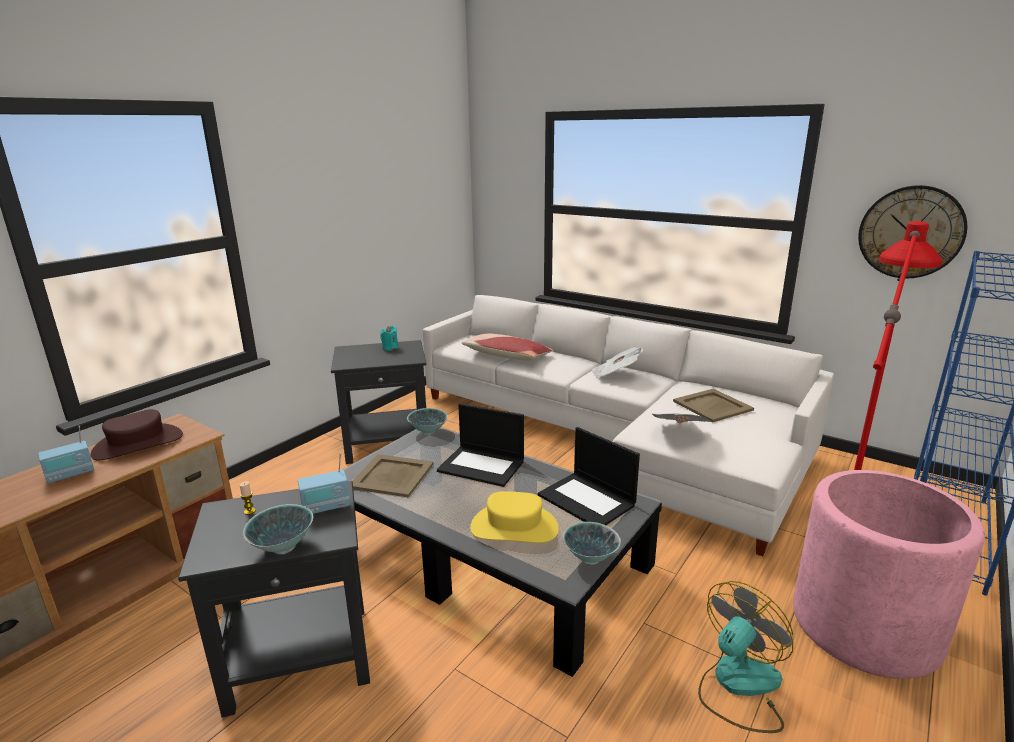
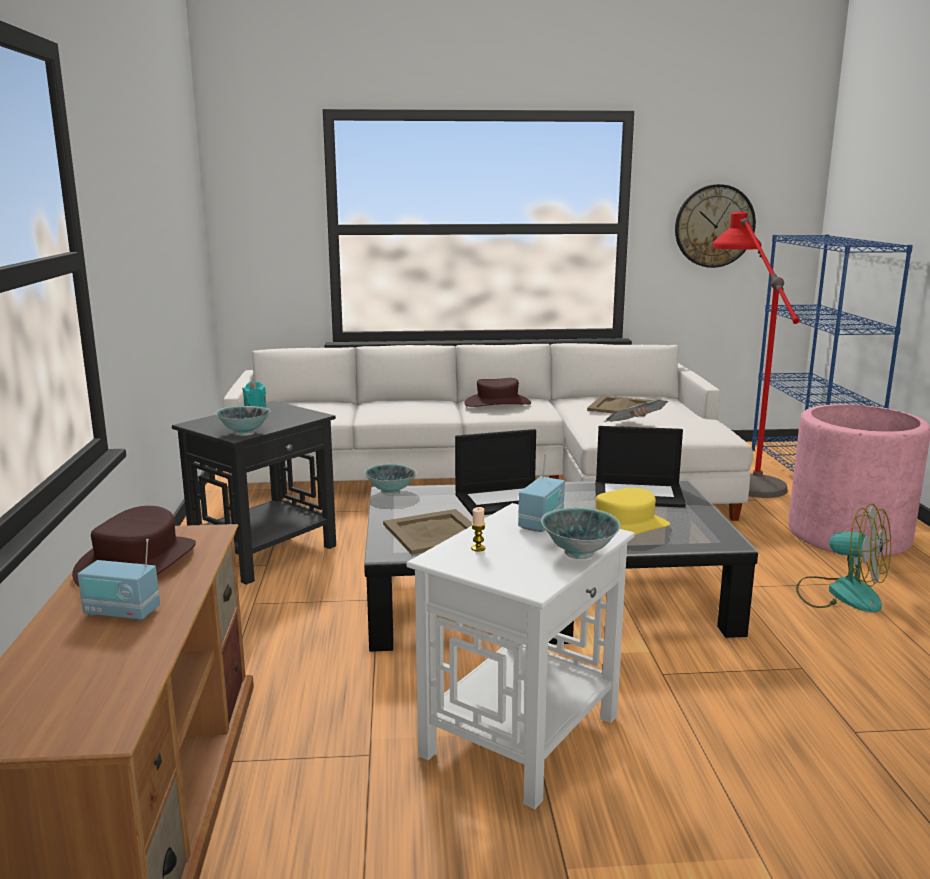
camera: 40 degrees left, 5 degrees down
radio [38,426,94,483] -> radio turned 90 degrees clockwise [77,539,160,621]
black side table [178,481,370,717] -> white side table [406,503,635,809]
pillow [461,334,553,361] -> none
bowl [563,522,621,565] -> bowl moved to [215,406,271,436]
newspaper [591,347,644,378] -> brown hat [464,378,531,407]
fan [698,581,793,733] -> fan turned 120 degrees clockwise [796,504,891,612]

